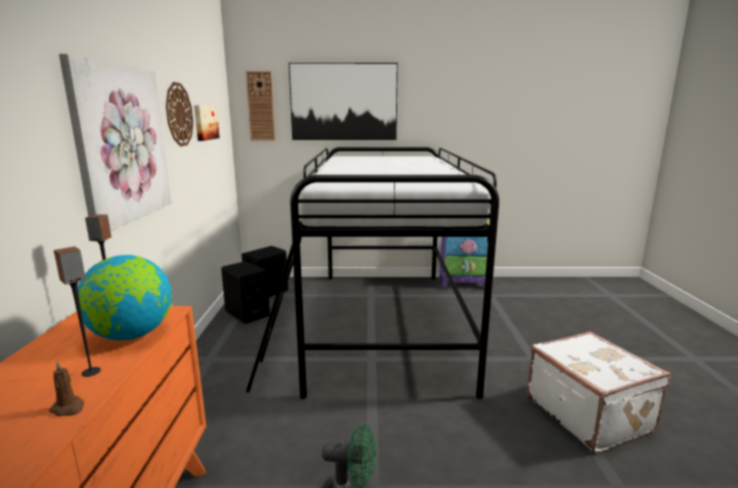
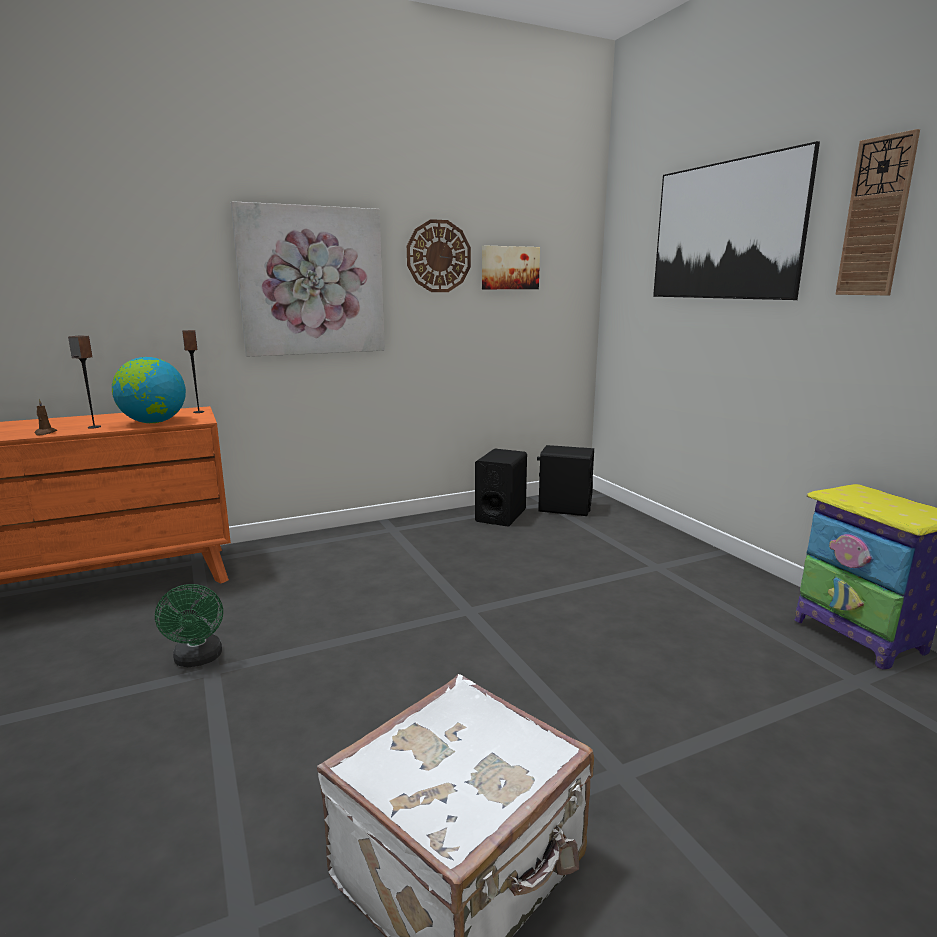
camera: 65 degrees right, 0 degrees up
wall clock [246,71,276,141] -> wall clock moved to [835,129,920,295]
black bed [246,147,499,399] -> none

